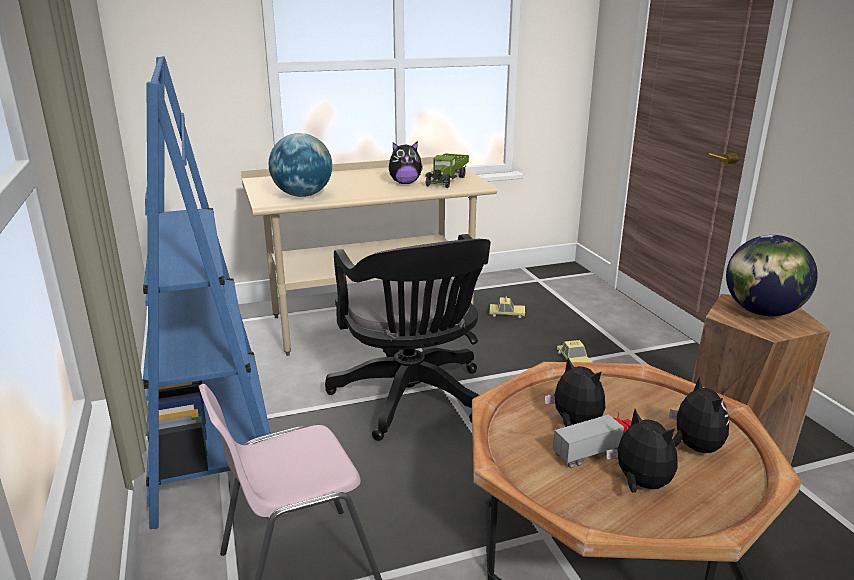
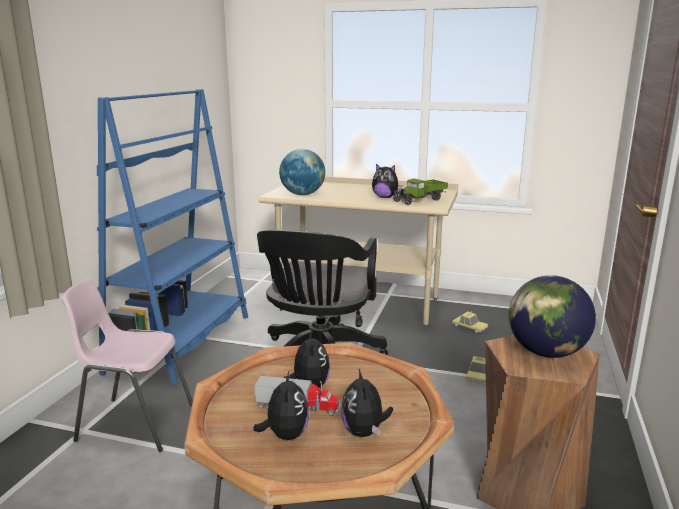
camera: 35 degrees right, 5 degrees down
plush toy [669,376,729,453] -> plush toy turned 150 degrees clockwise [341,369,393,437]

